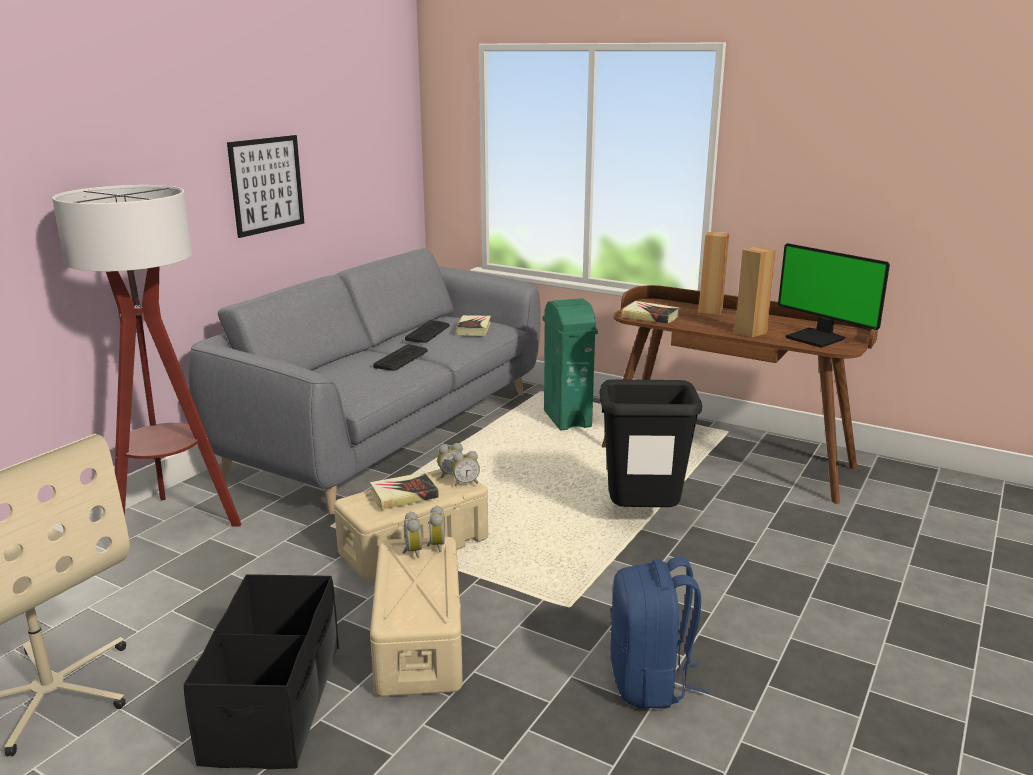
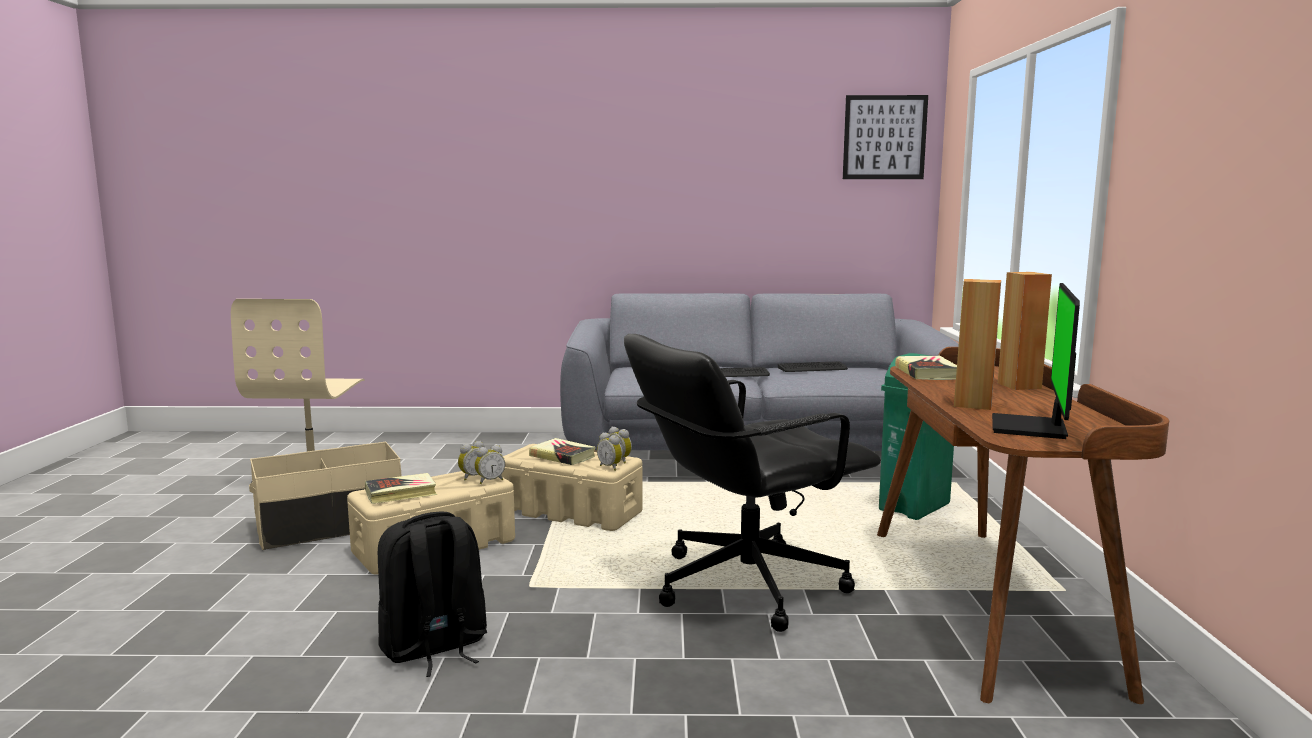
camera: 60 degrees right, 10 degrees down
floor lamp [52,185,241,527] -> none
black storage box [184,574,339,769] -> beige storage box [249,442,402,550]
picture [227,135,304,238] -> picture moved to [843,95,928,179]
book [456,315,491,336] -> book moved to [365,473,437,504]
black trash can [599,379,702,507] -> black office chair [624,334,881,632]
blue backpack [610,557,709,709] -> black backpack [378,512,487,677]

